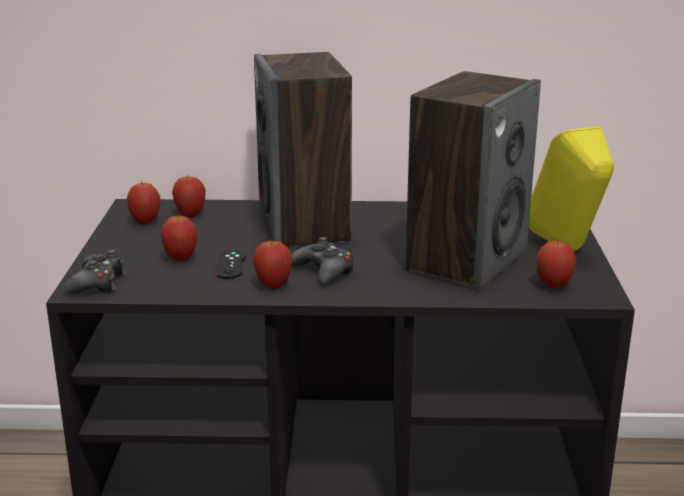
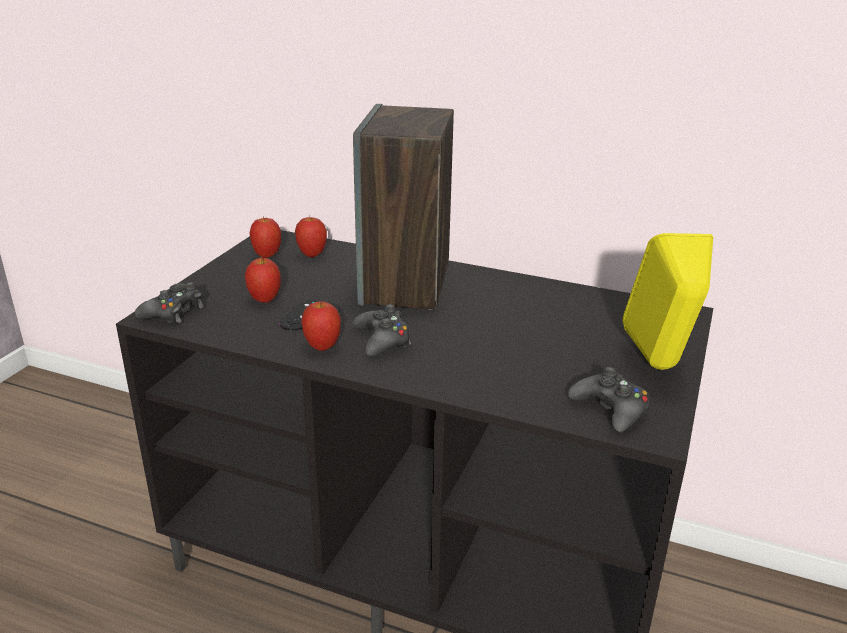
camera: 20 degrees right, 5 degrees up
speaker [406,71,541,291] -> none
apple [536,241,576,289] -> black game controller [568,367,650,432]

